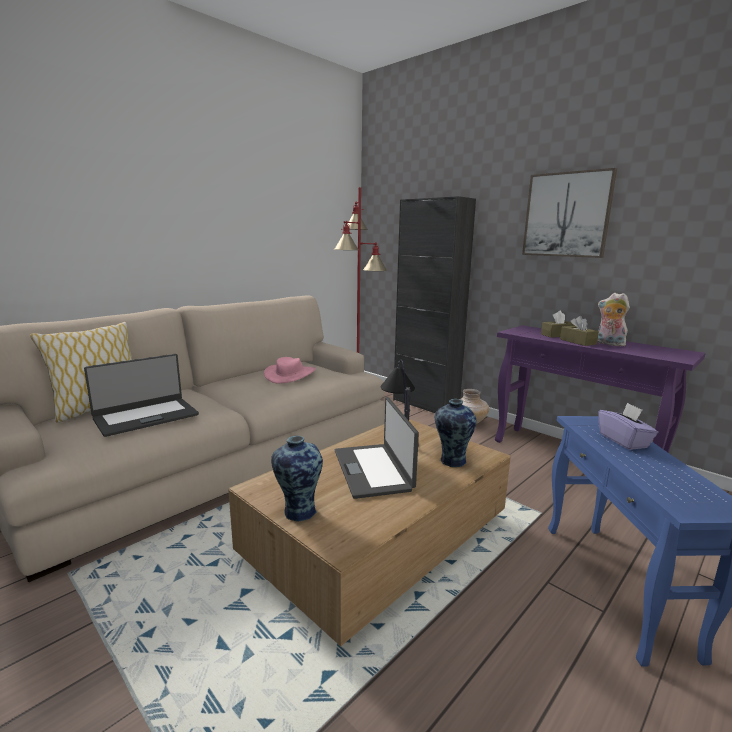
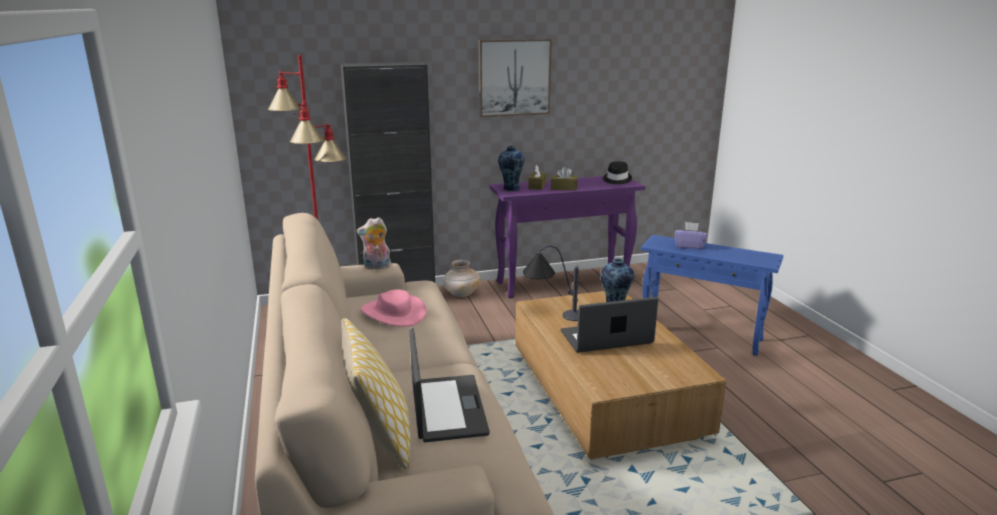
camera: 60 degrees left, 5 degrees up
vase [271,436,323,521] -> vase moved to [498,146,525,191]
laptop [335,397,419,499] -> laptop turned 150 degrees clockwise [561,297,658,353]
plush toy [597,293,630,346] -> plush toy moved to [357,217,391,270]
none -> black hat [603,161,632,184]

